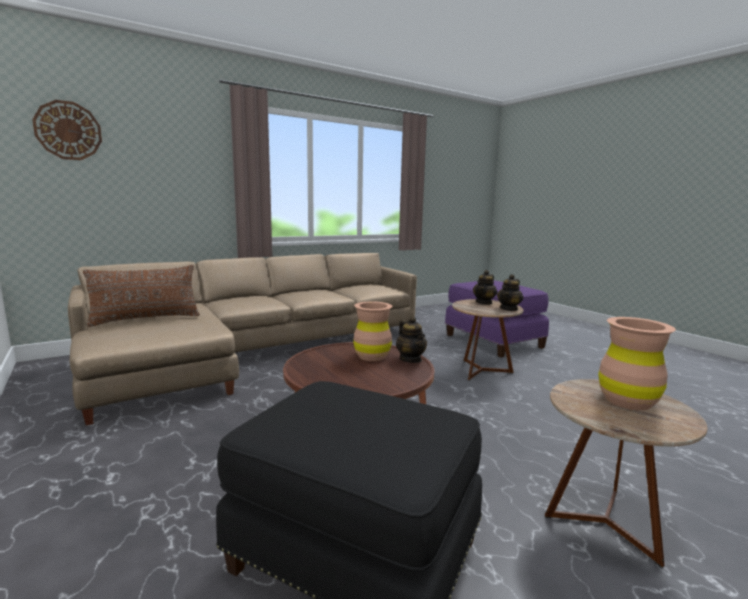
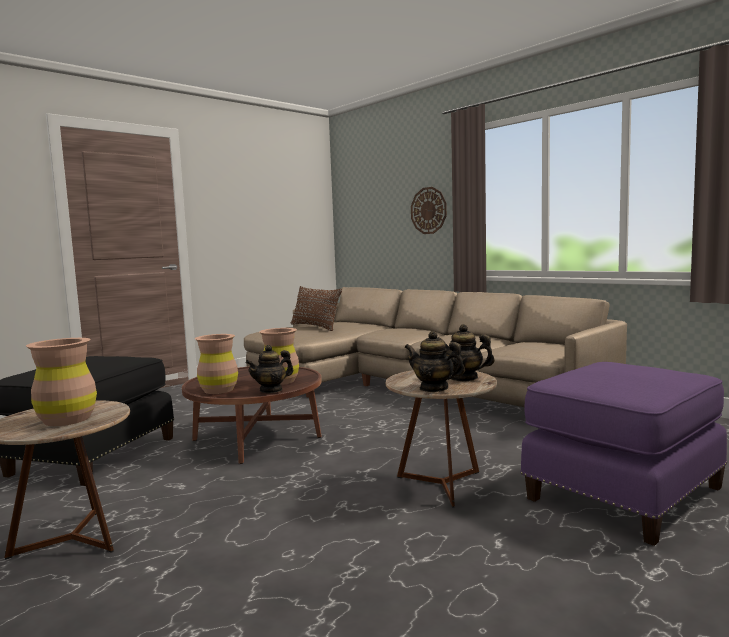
camera: 80 degrees right, 5 degrees down
wall clock [32,100,102,160] -> wall clock moved to [411,187,447,234]
none -> brown vase [195,334,238,394]

